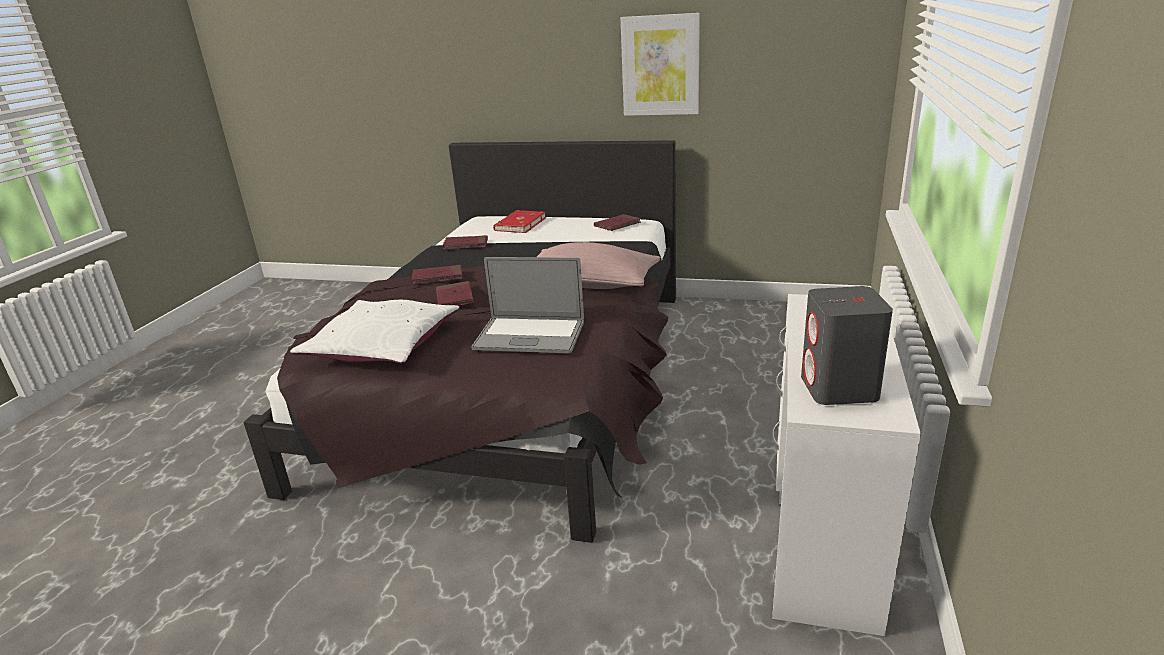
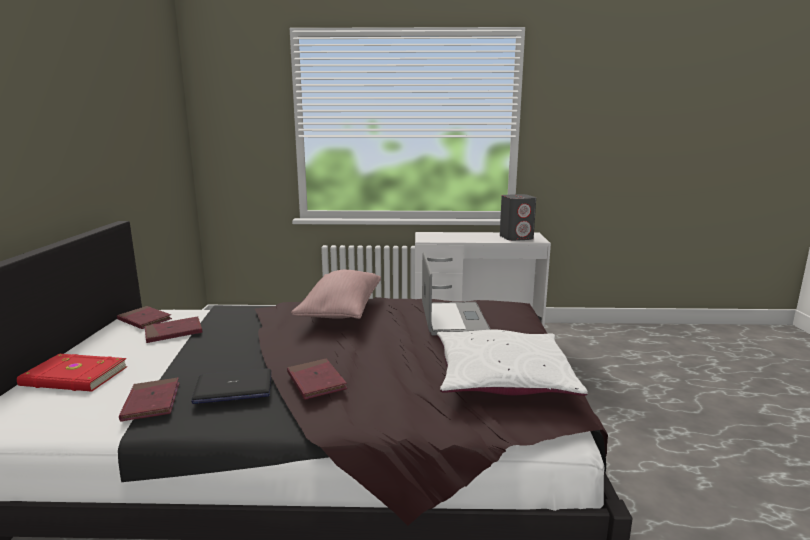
camera: 105 degrees left, 10 degrees down
red book [436,281,474,306] -> red book moved to [145,316,202,343]
picture [621,13,700,116] -> none
none -> laptop [191,369,271,404]

